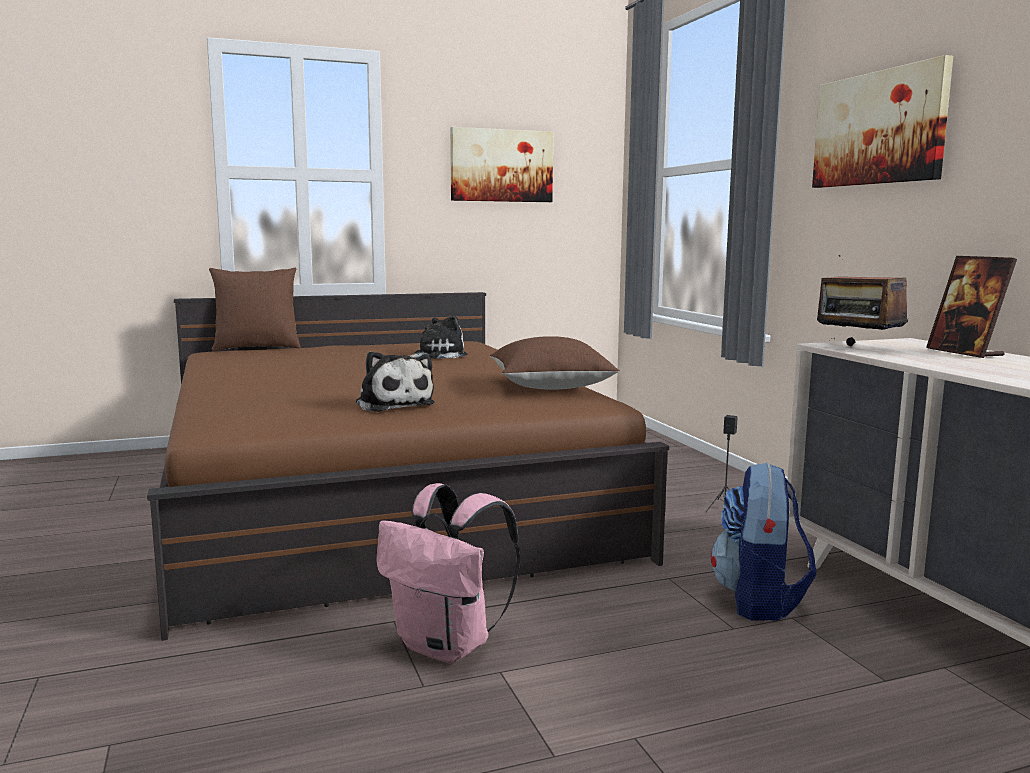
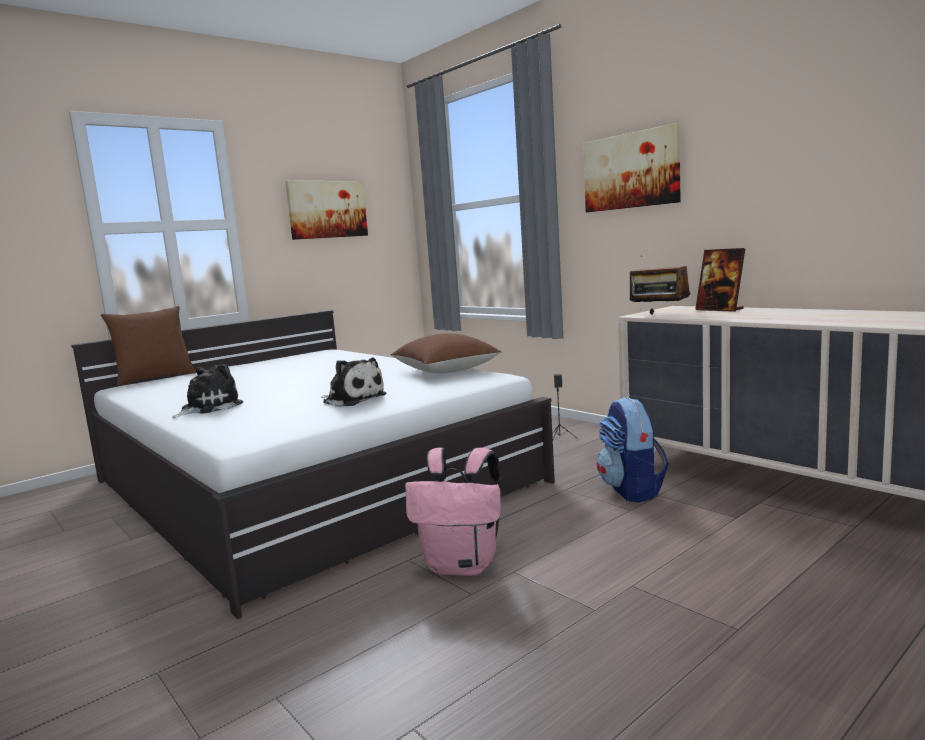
camera: 20 degrees left, 0 degrees up
brown bed [147,292,669,641] -> white bed [71,310,555,619]
plush toy [410,316,467,359] -> plush toy moved to [172,364,243,418]

